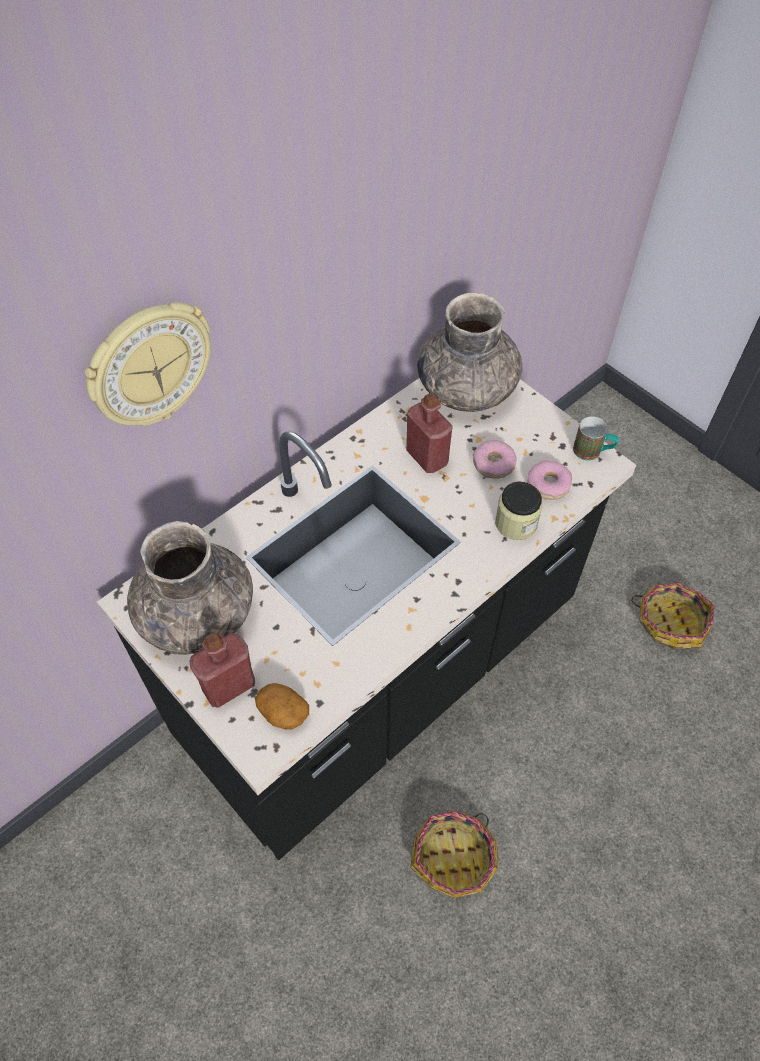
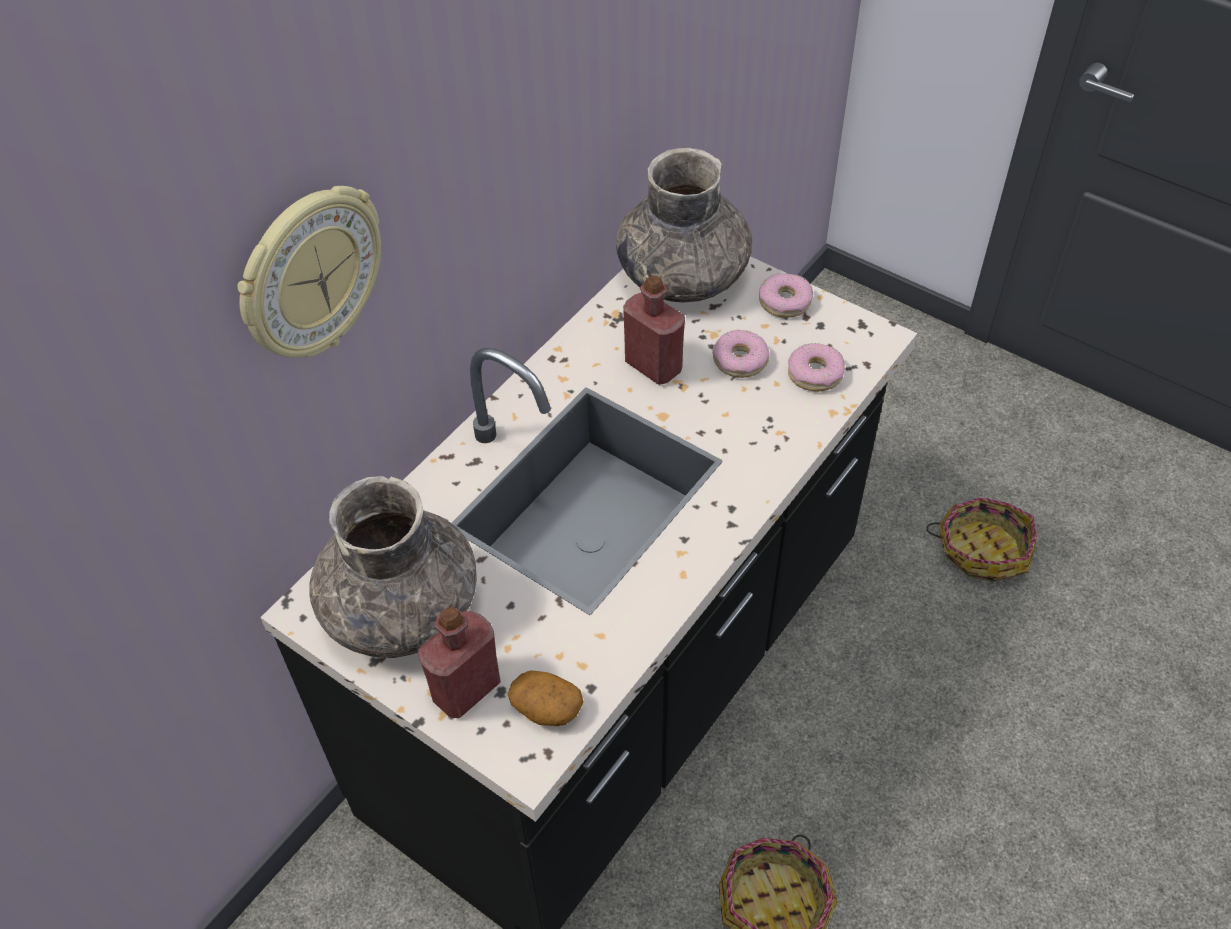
camera: 10 degrees left, 5 degrees down
jar [495,482,542,540] -> none
mug [573,416,619,461] -> none
none -> donut [759,273,813,318]

